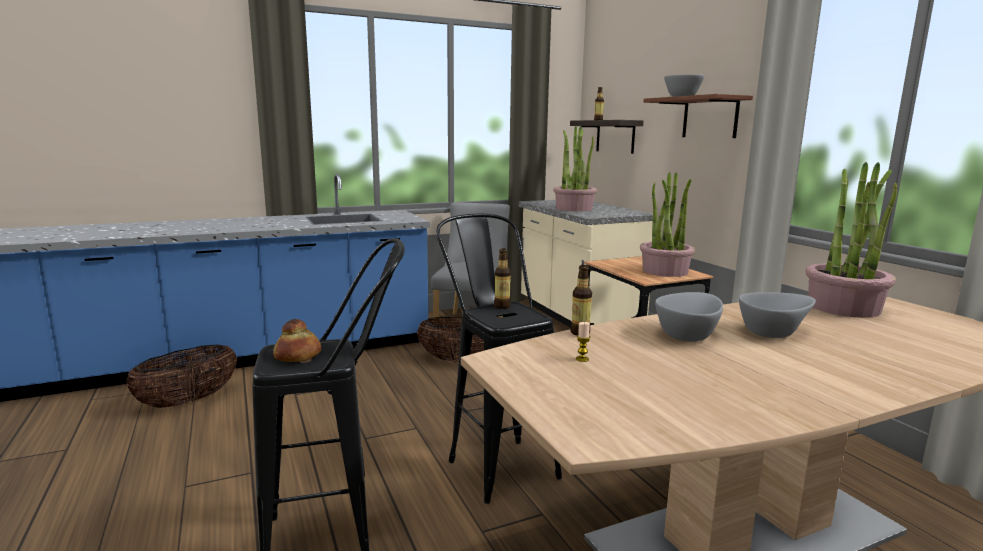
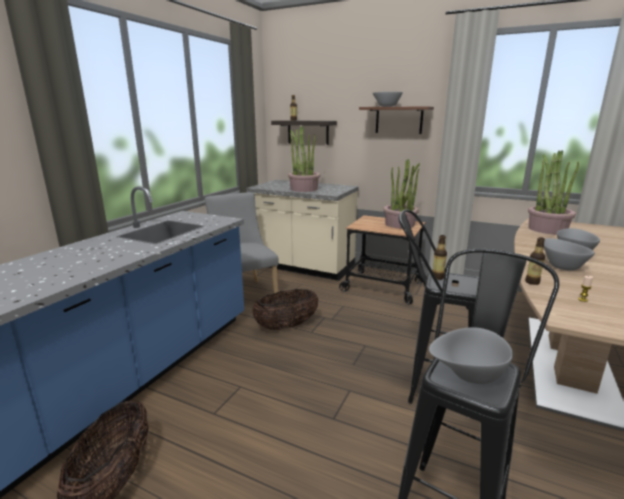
camera: 40 degrees left, 5 degrees up
bread [273,319,321,362] -> grey bowl [429,327,513,384]

